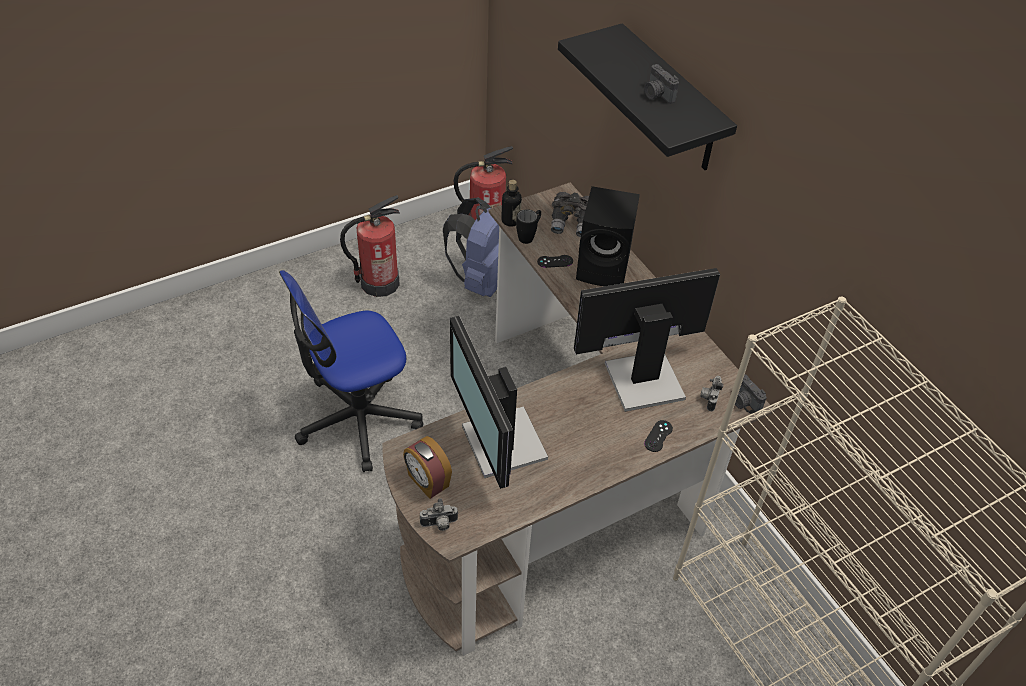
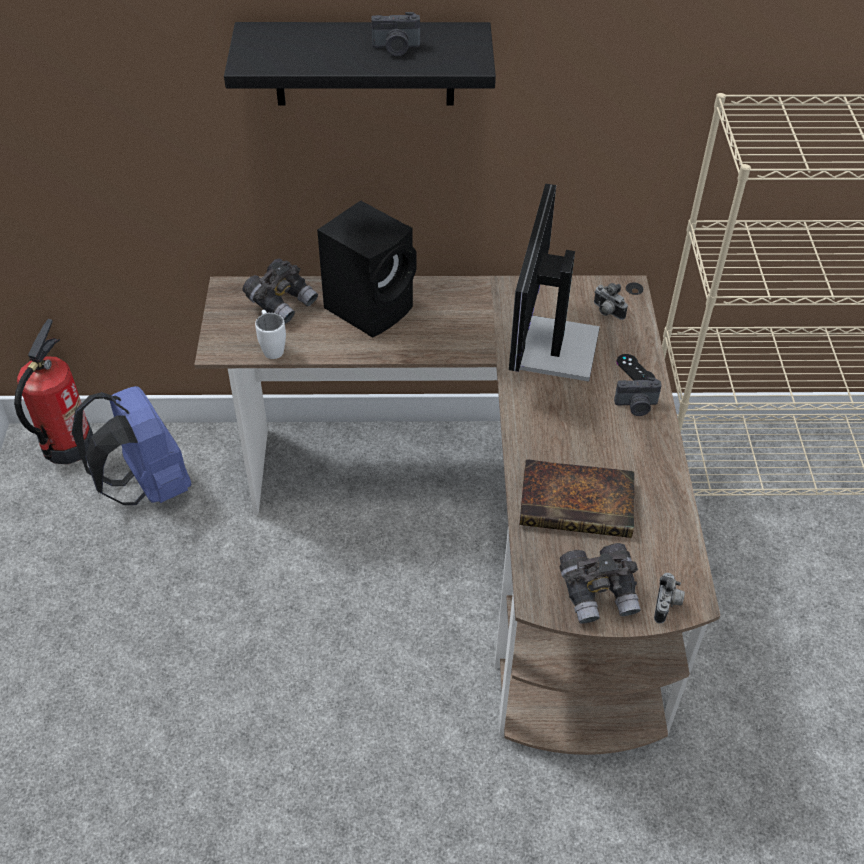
camera: 60 degrees left, 0 degrees up
office chair [279,270,423,472] -> none
fire extinguisher [340,195,400,297] -> none
alarm clock [403,436,452,499] -> grey binoculars [560,543,641,624]
monitor [450,316,548,489] -> book [520,459,634,538]
bottle [501,180,522,227] -> none
black mug [516,209,541,244] -> white mug [255,310,286,359]
black game controller [537,255,573,268] -> none
camera [735,374,767,412] -> camera moved to [614,377,662,416]

